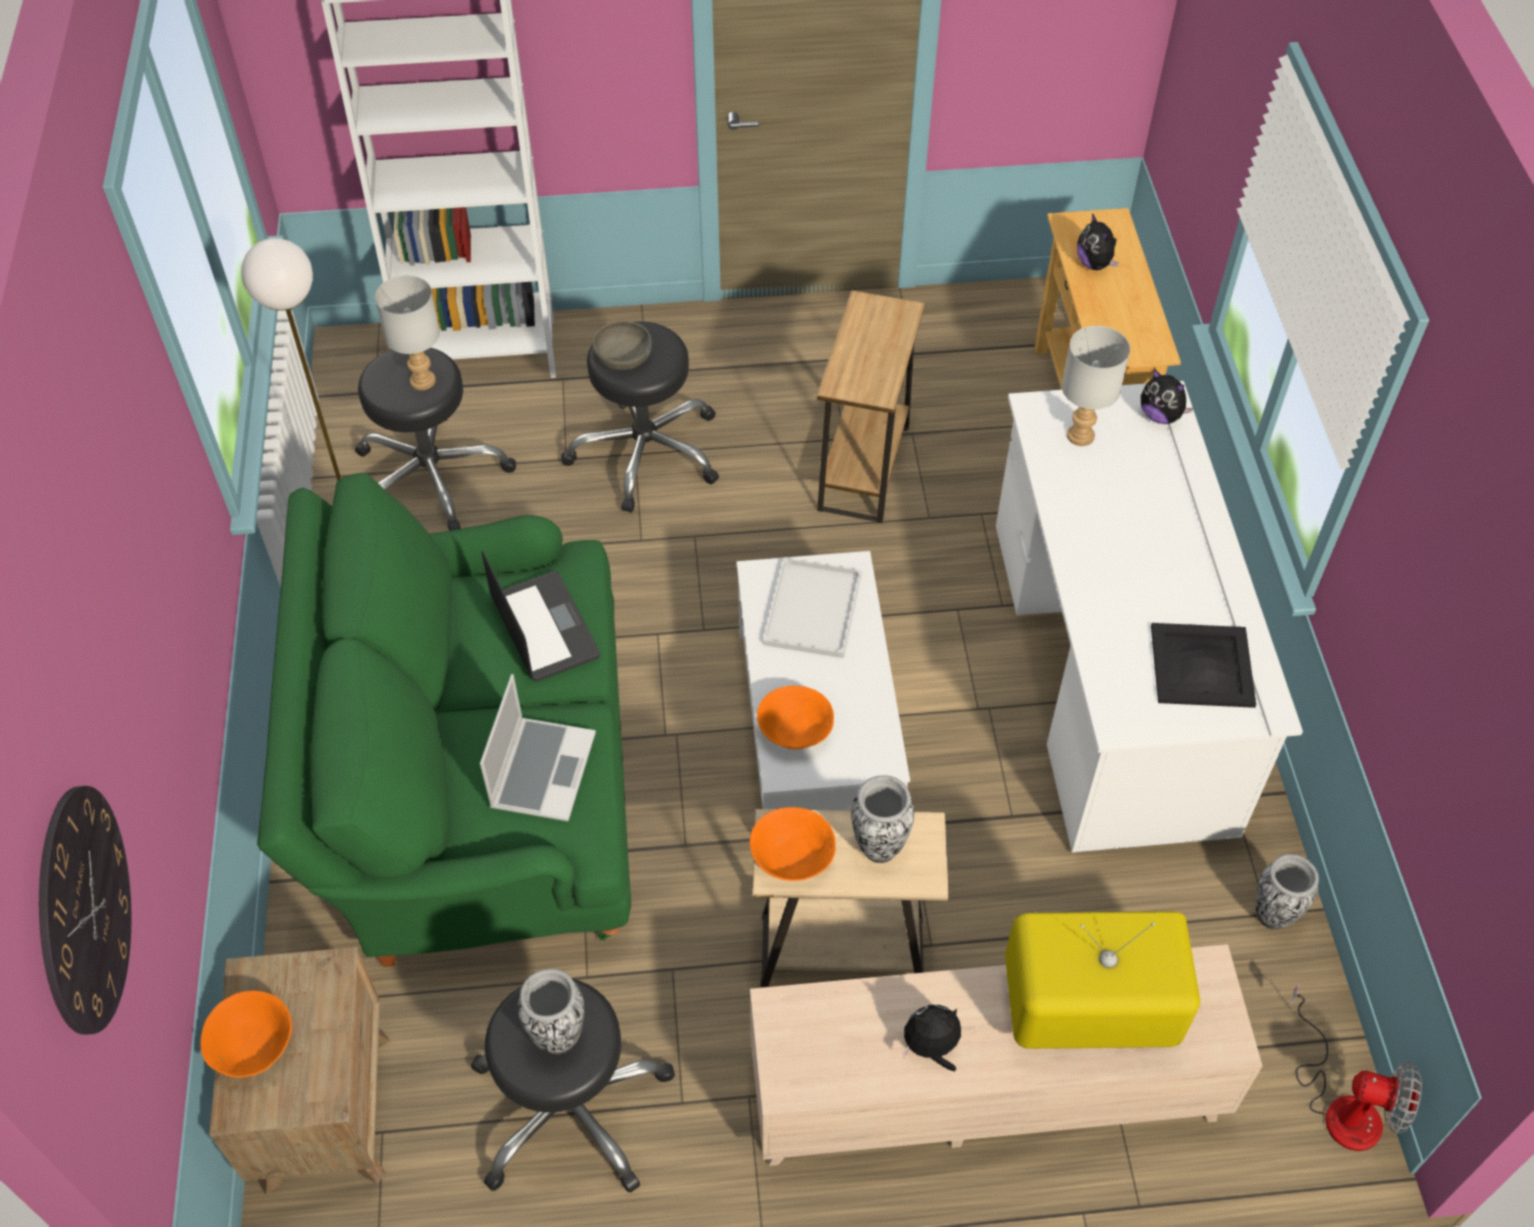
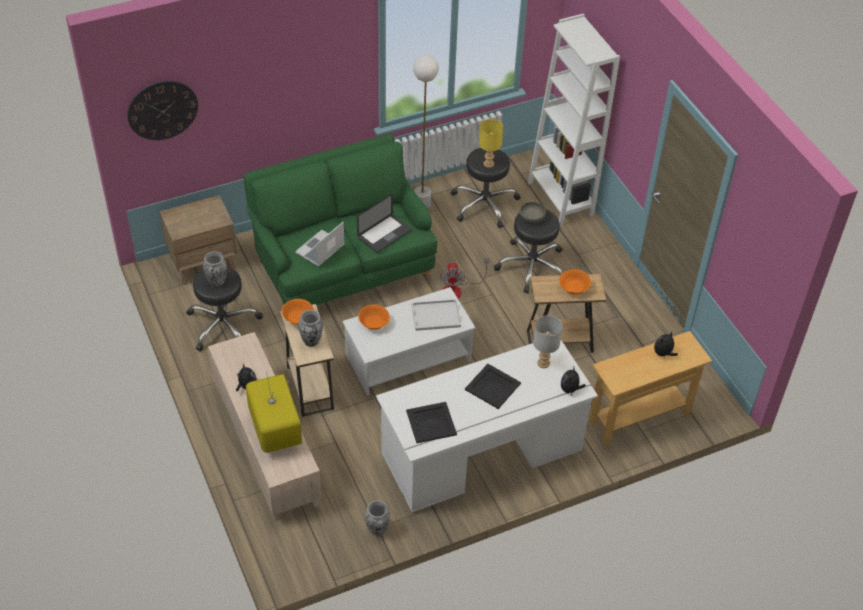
camera: 70 degrees right, 5 degrees down
orange bowl [200,990,292,1078] -> orange bowl moved to [559,269,591,294]
grey table lamp [375,275,440,390] -> yellow table lamp [479,119,503,168]
laptop [480,674,596,821] -> laptop turned 135 degrees clockwise [295,222,345,267]
fan [1291,983,1422,1151] -> fan moved to [440,258,489,298]
none -> black tray [465,364,521,409]

